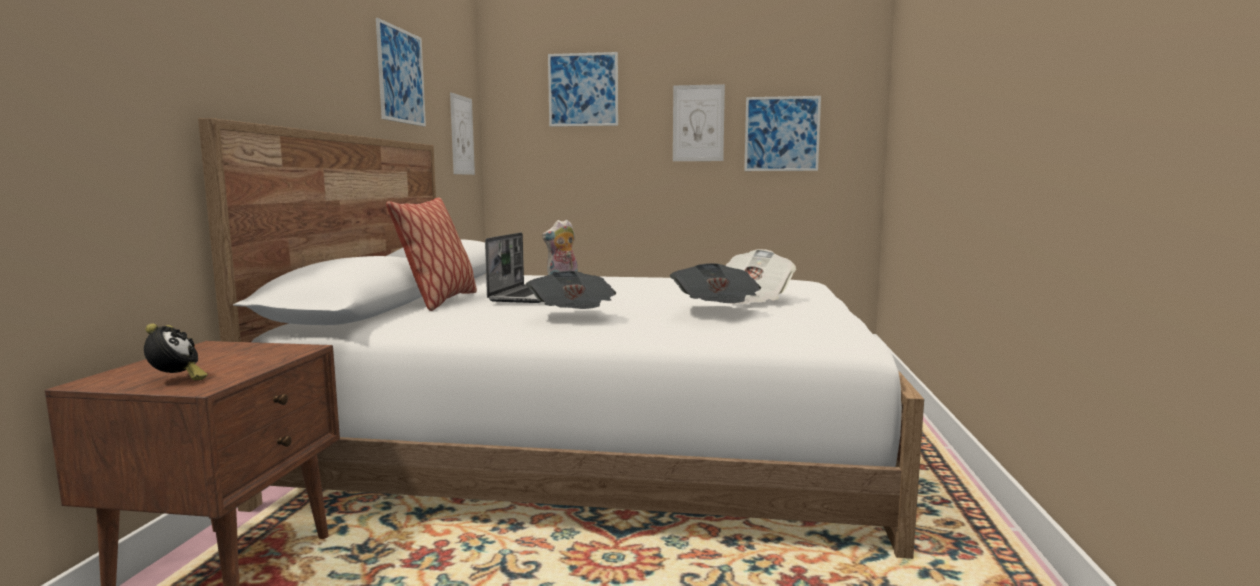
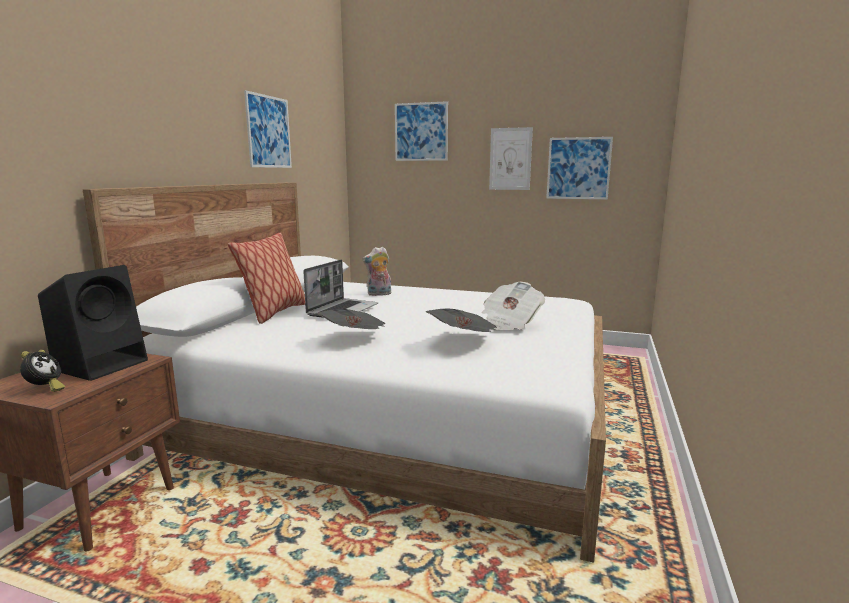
camera: 10 degrees right, 5 degrees up
picture [450,93,475,175] -> none
none -> black speaker [38,265,148,381]

